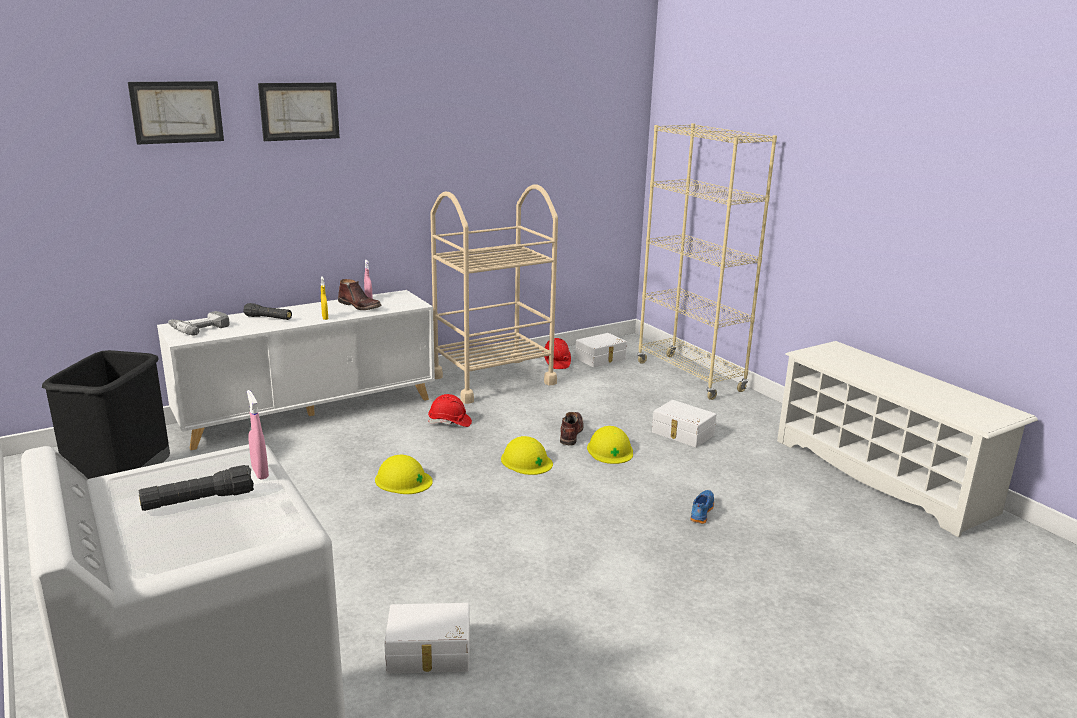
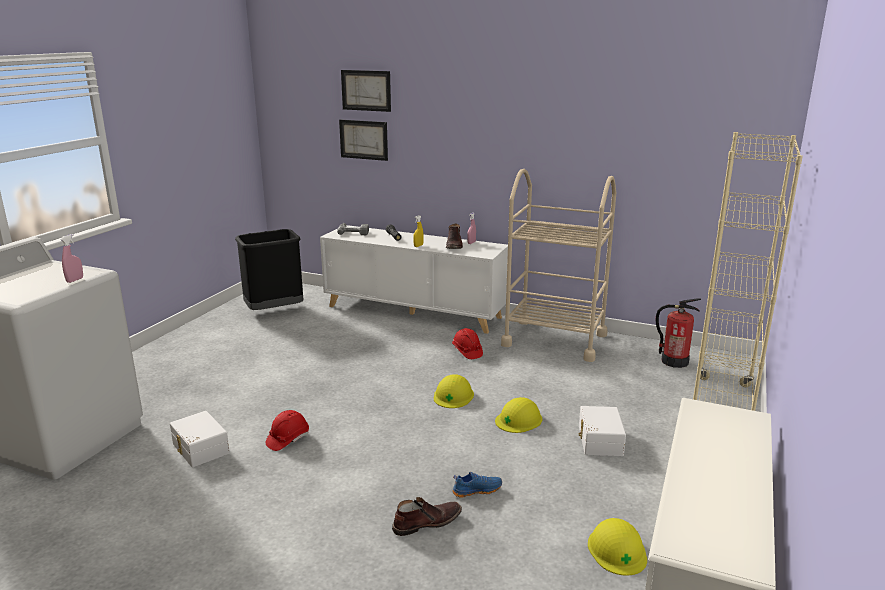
camera: 55 degrees right, 0 degrees up
black flashlight [139,465,254,511] -> none
picture [258,83,340,141] -> picture moved to [339,120,388,161]
yellow hard hat [375,455,433,494] -> yellow hard hat moved to [588,518,647,576]
red hard hat [543,338,571,369] -> red hard hat moved to [266,410,309,451]
brown boot [560,412,584,445] -> brown boot moved to [392,497,462,536]
white storage box [575,333,627,367] -> fire extinguisher [656,298,701,368]

